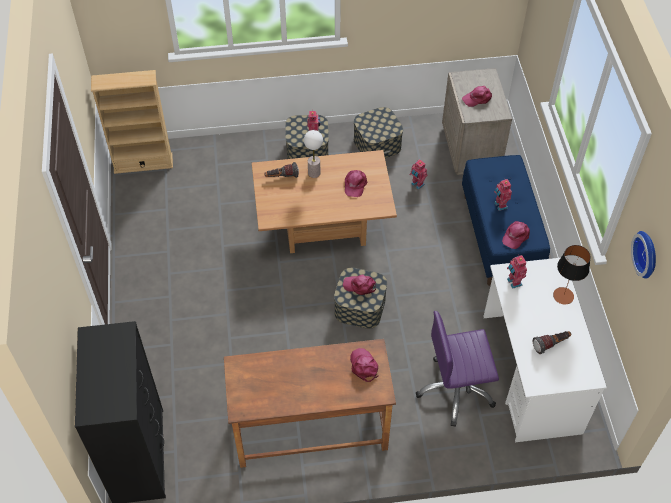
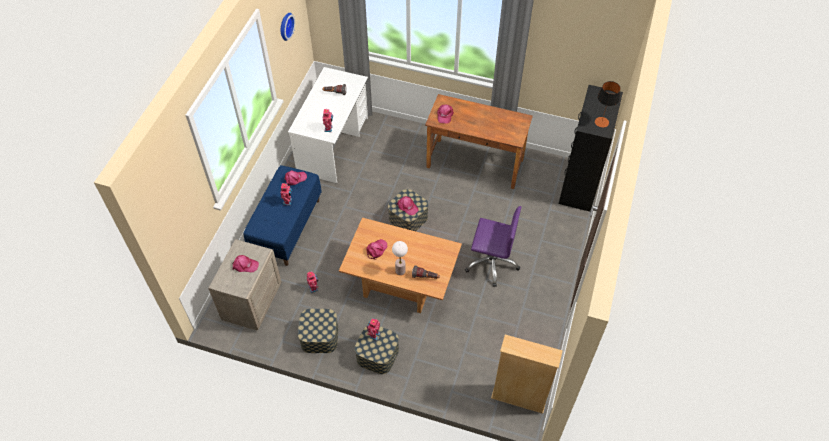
camera: 155 degrees left, 0 degrees up
purple office chair [416,311,499,427] -> purple office chair moved to [465,206,522,287]
table lamp [553,245,591,305] -> table lamp moved to [595,81,621,128]

